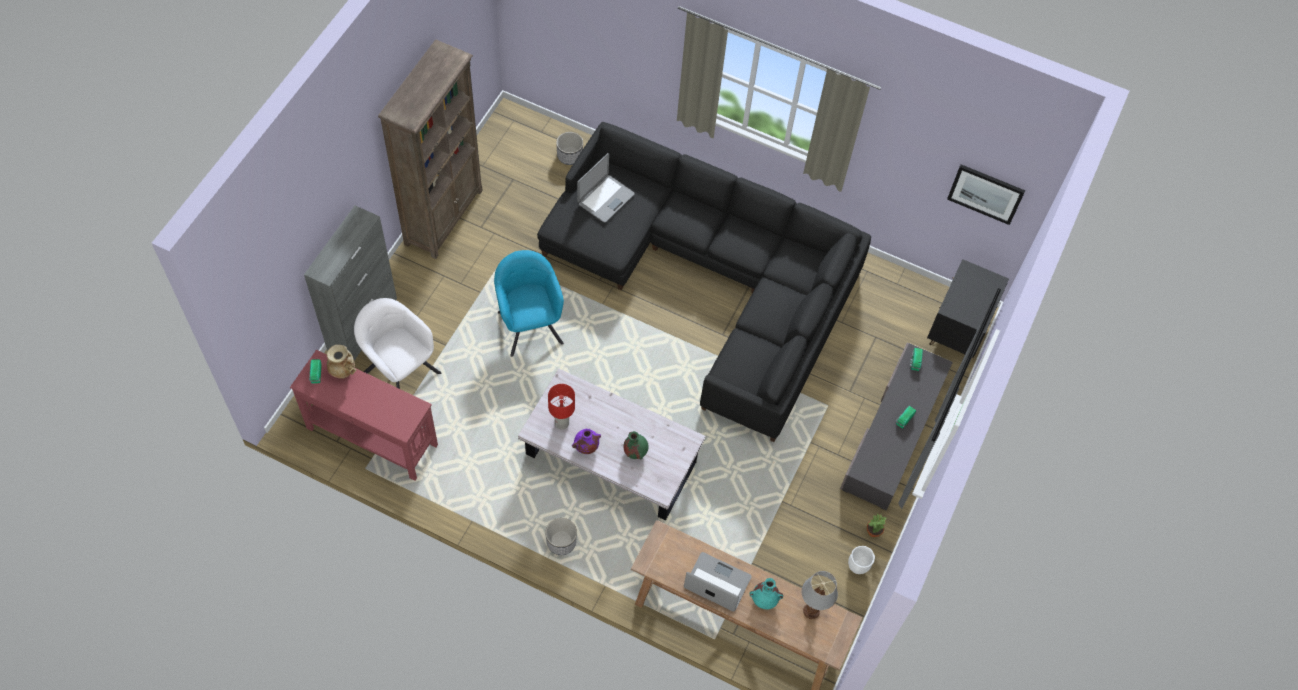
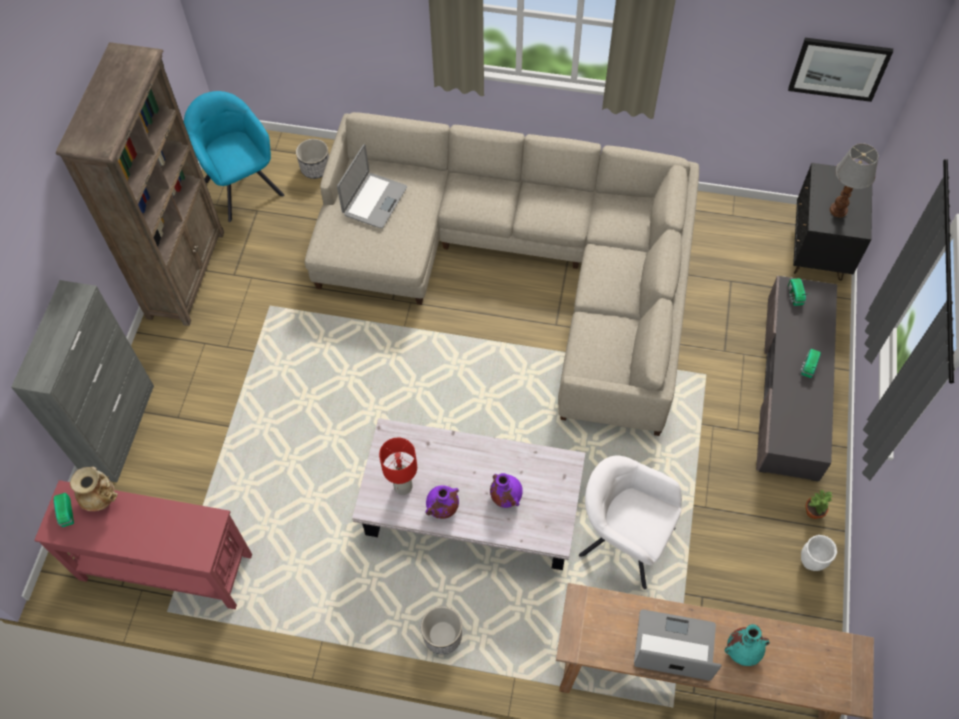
camera: 10 degrees left, 0 degrees up
white armchair [354,298,441,389] -> white armchair moved to [579,455,682,589]
turquoise armchair [494,250,564,357] -> turquoise armchair moved to [184,91,285,222]
black sofa [537,122,871,442] -> beige sofa [305,112,699,436]
green vase [623,431,649,460] -> purple vase [490,473,523,508]
table lamp [802,571,838,619] -> table lamp moved to [830,143,879,218]

